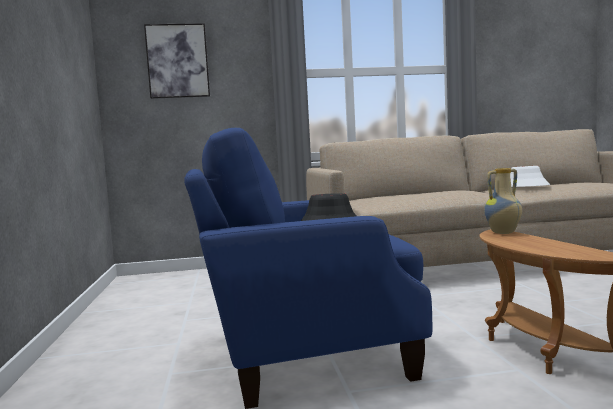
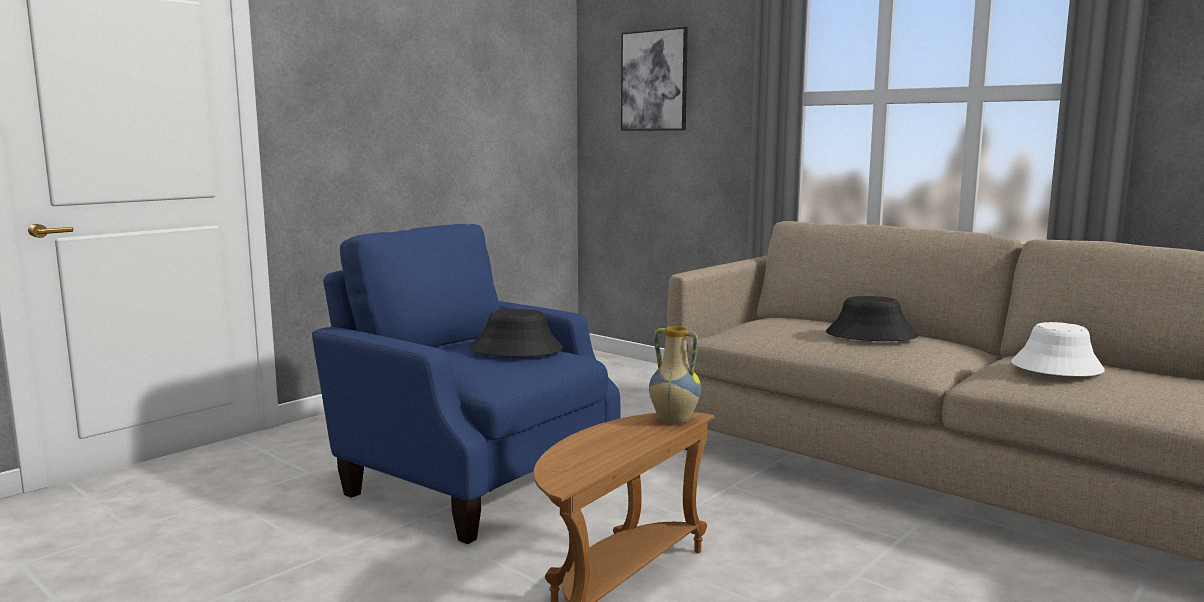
camera: 50 degrees right, 5 degrees up
none -> black hat [826,296,918,341]

